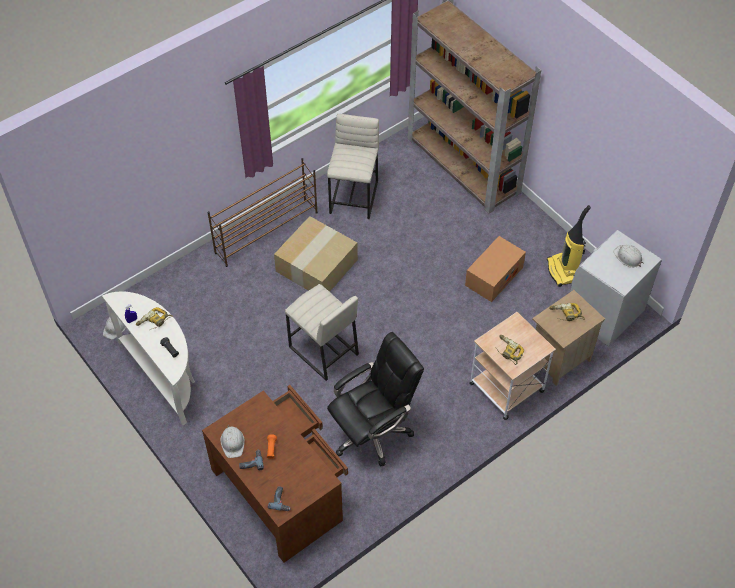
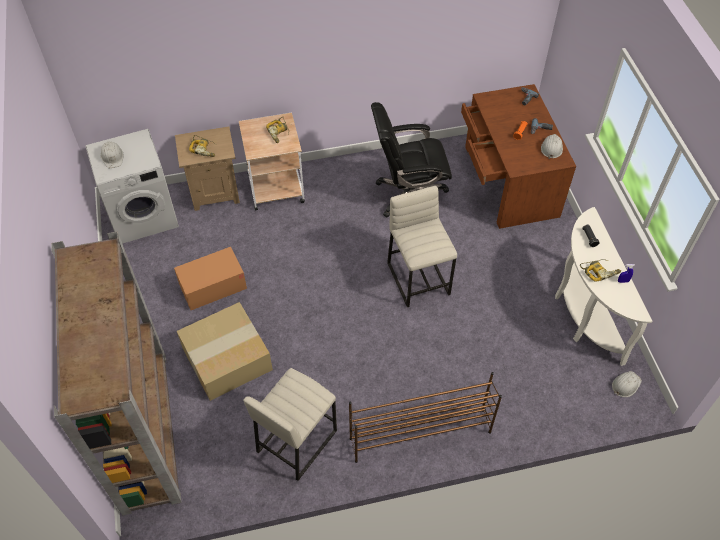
camera: 155 degrees left, 0 degrees up
cardboard box [274,216,358,292] -> cardboard box moved to [177,302,273,401]
vacuum cleaner [547,205,591,287] -> none

